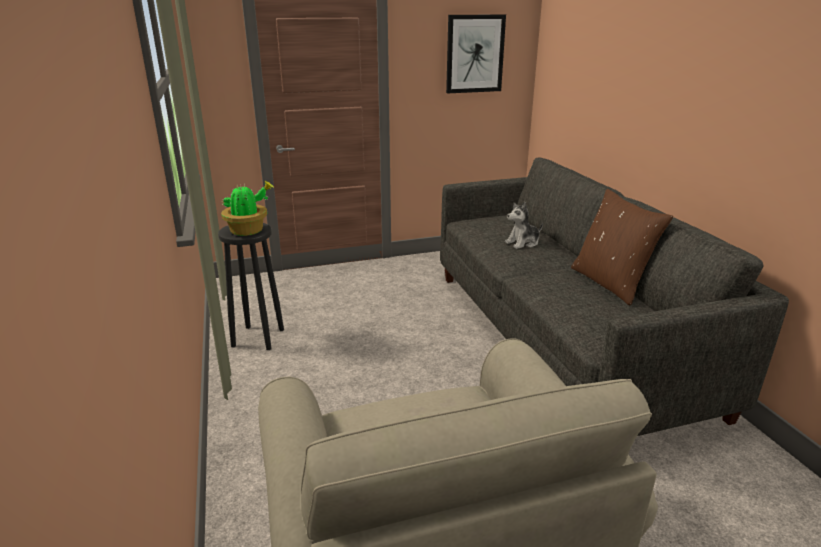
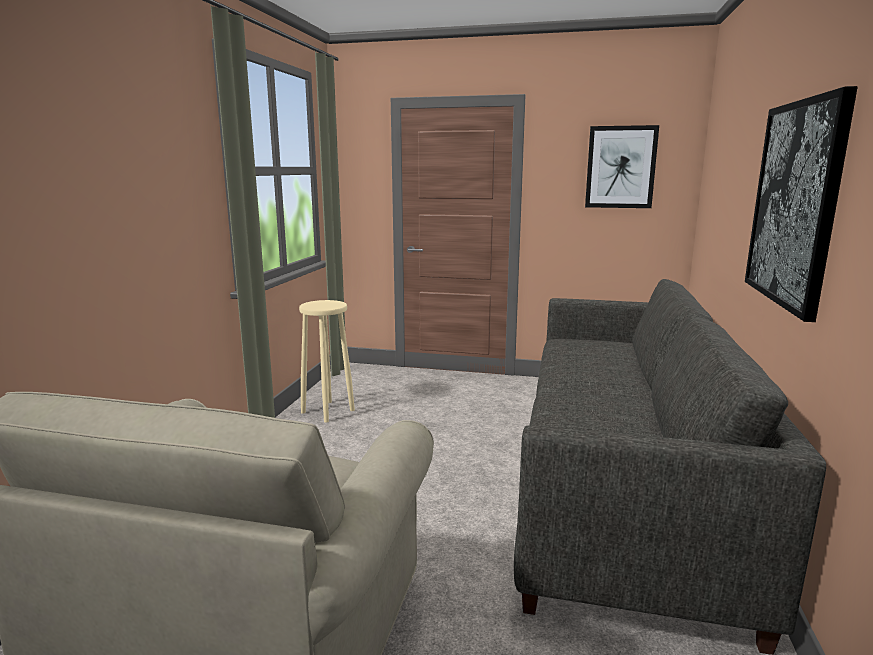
camera: 30 degrees right, 10 degrees down
black stool [218,223,284,350] -> beige stool [299,300,355,423]
potted plant [220,181,273,236] -> none
plush toy [505,202,543,249] -> none
brown pillow [571,189,673,305] -> none
none -> picture [745,86,858,322]

